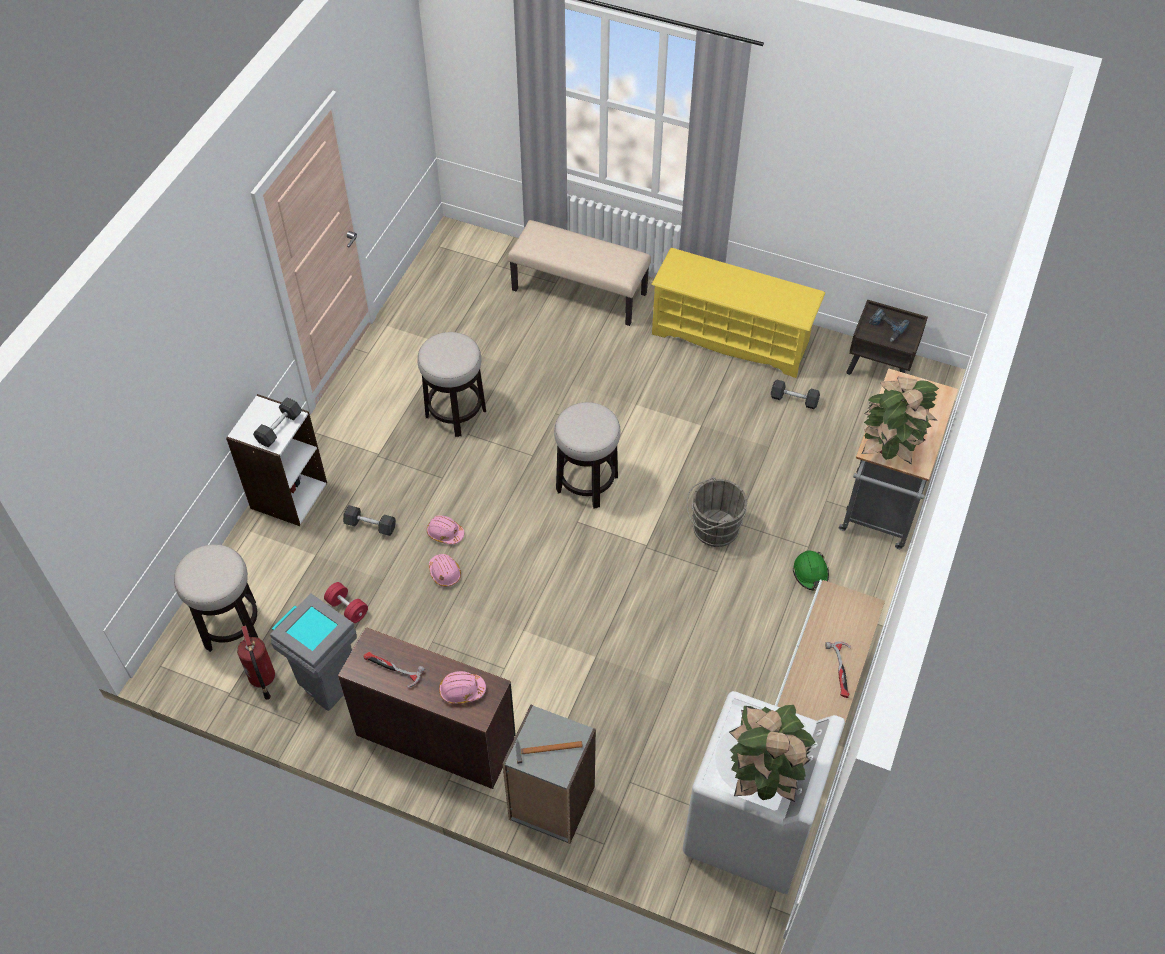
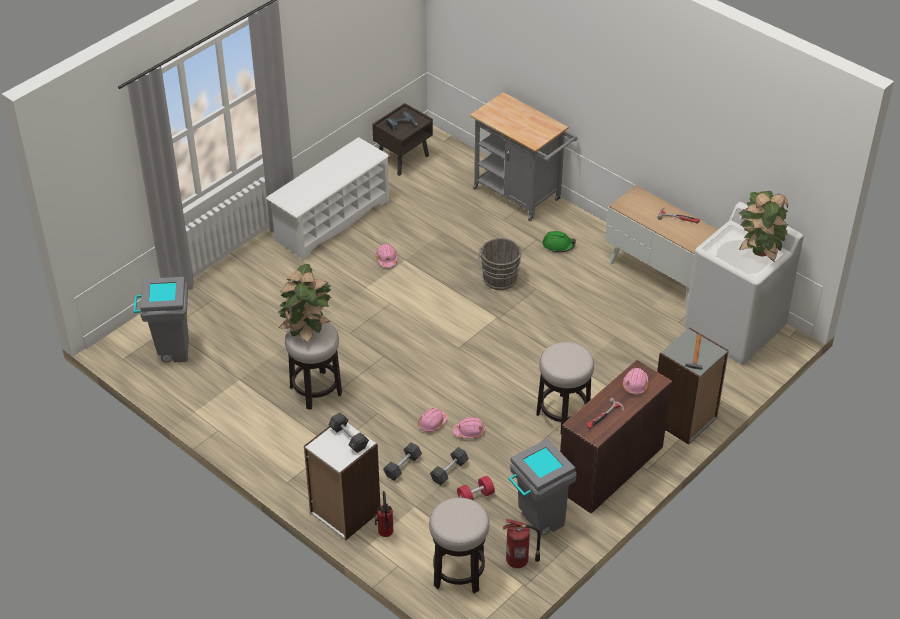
camera: 70 degrees left, 10 degrees down
beige bench [508,220,651,326] -> none
stool [554,402,621,509] -> stool moved to [537,342,594,434]
yellow shoe rack [651,248,825,378] -> white shoe rack [266,137,390,261]
grey dumbbell [771,380,820,409] -> grey dumbbell moved to [430,447,469,485]
potted plant [862,376,939,464] -> potted plant moved to [277,264,332,344]
none -> grey trash can [133,277,189,362]
none -> fire extinguisher [374,491,393,537]
none -> pink hard hat [376,244,398,267]

